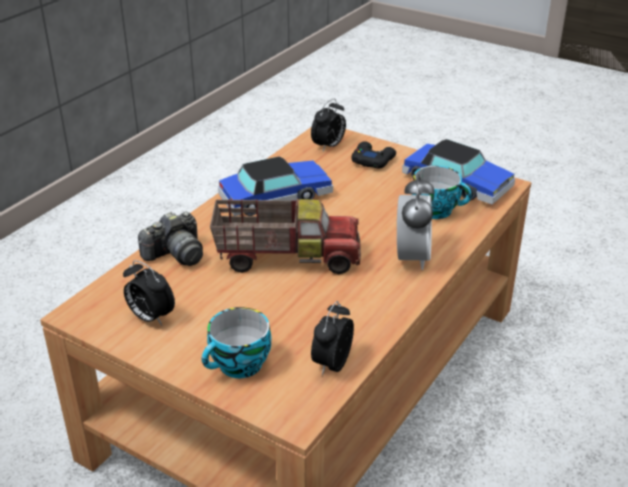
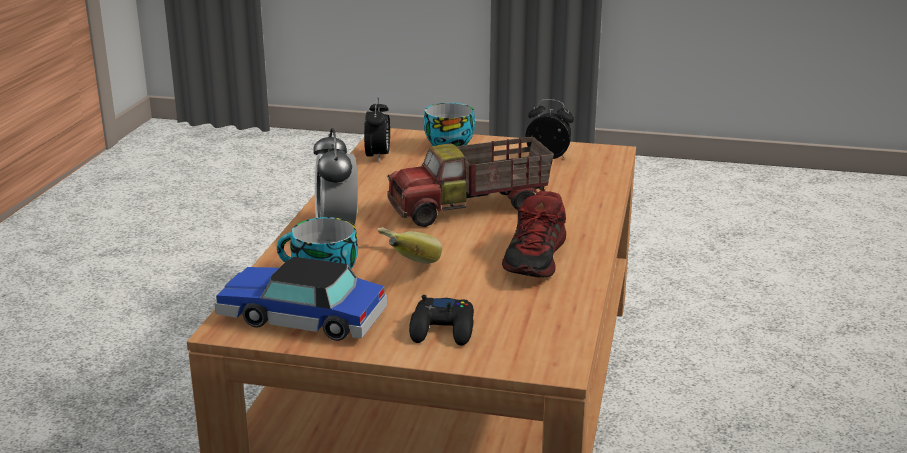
camera: 160 degrees right, 10 degrees down
camera [138,211,203,266] -> none
toy car [218,156,333,216] -> shoe [502,191,566,277]
alarm clock [311,98,346,151] -> none
none -> banana [377,227,442,264]

